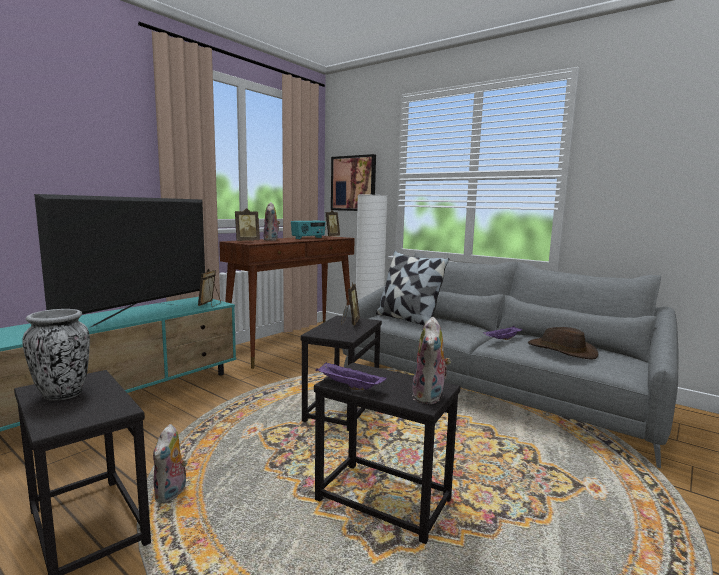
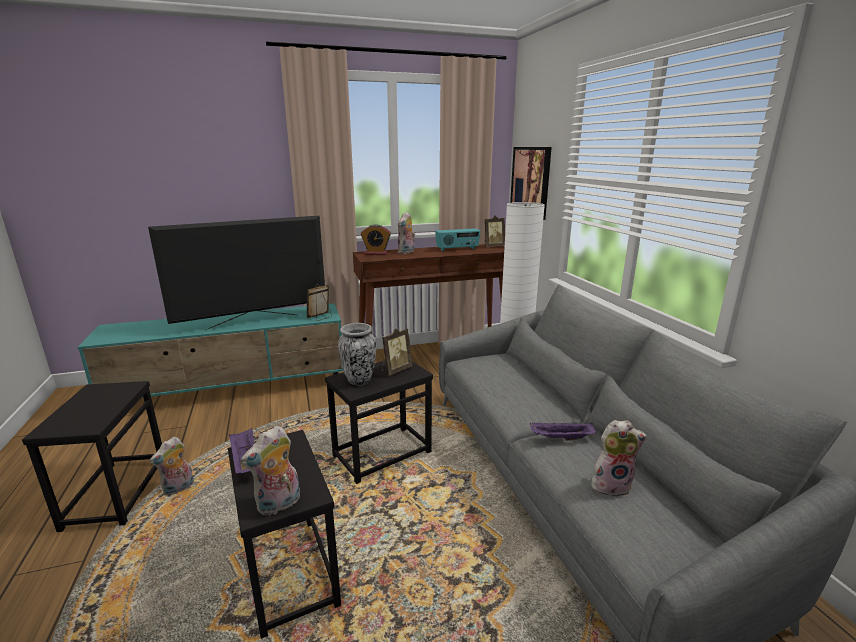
camera: 35 degrees right, 10 degrees up
vase [22,309,90,400] -> vase moved to [338,323,376,386]
picture frame [235,208,260,241] -> alarm clock [361,224,391,255]
pillow [376,251,450,325] -> none
brown hat [528,327,598,359] -> plush toy [591,420,647,497]

